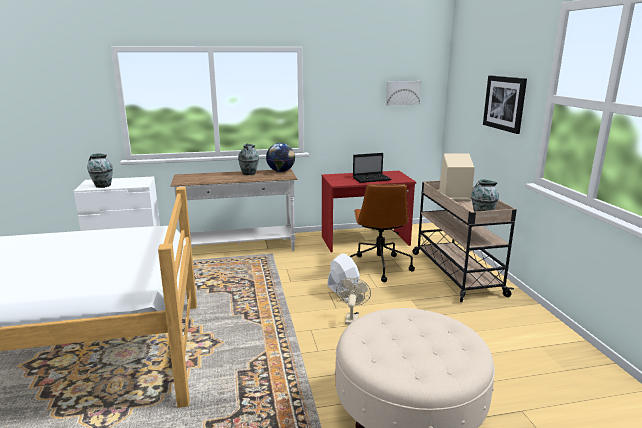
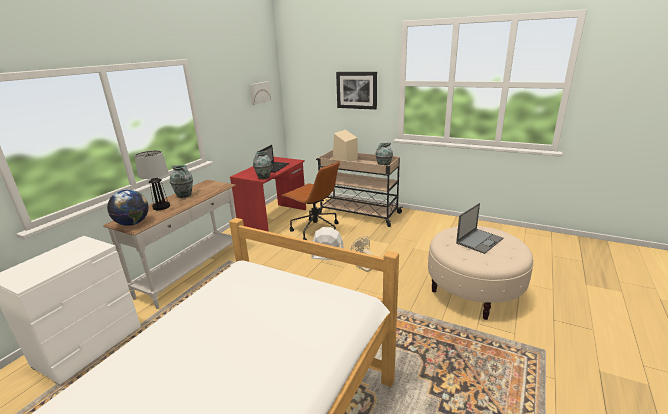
camera: 50 degrees left, 5 degrees up
vase [87,153,113,188] -> vase moved to [253,151,272,179]
globe [266,143,295,172] -> globe moved to [107,189,149,226]
none -> table lamp [135,150,170,210]
none -> laptop [456,203,503,254]

